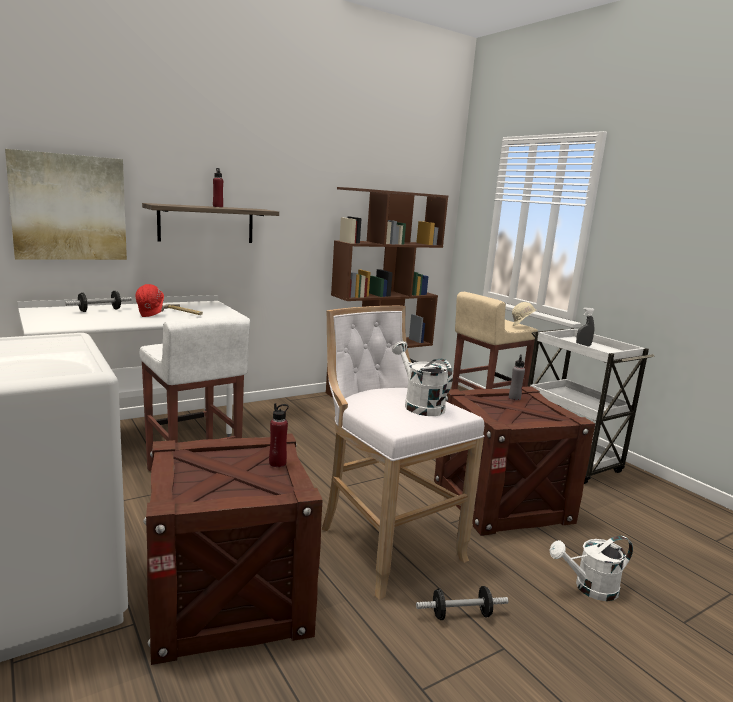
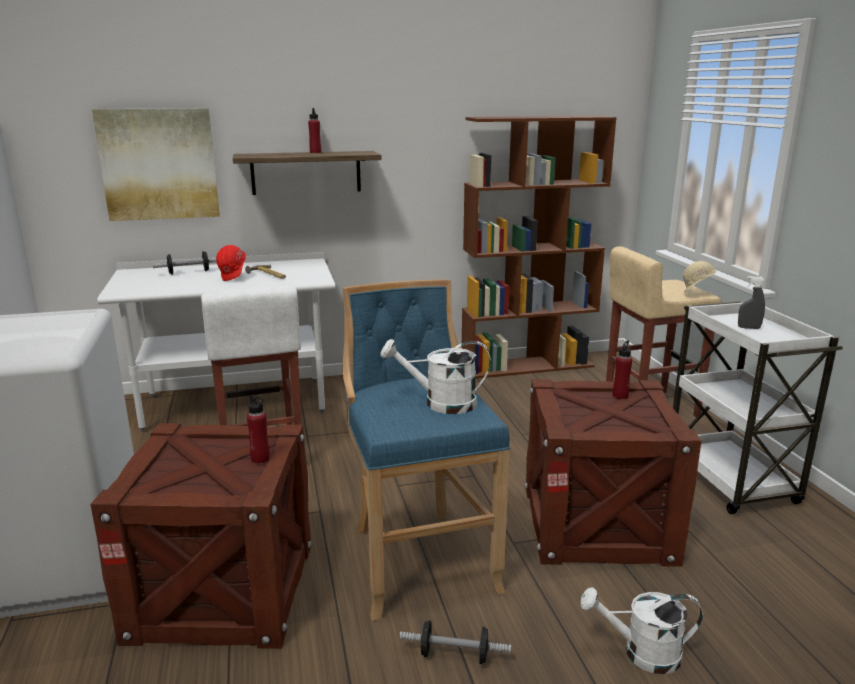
camera: 20 degrees right, 5 degrees up
white stool [321,306,484,600] -> blue stool [343,279,510,621]
white watering can [392,341,453,416] -> white watering can turned 75 degrees counterclockwise [381,339,491,414]
grey bottle [509,355,525,400] -> red bottle [613,340,632,399]

